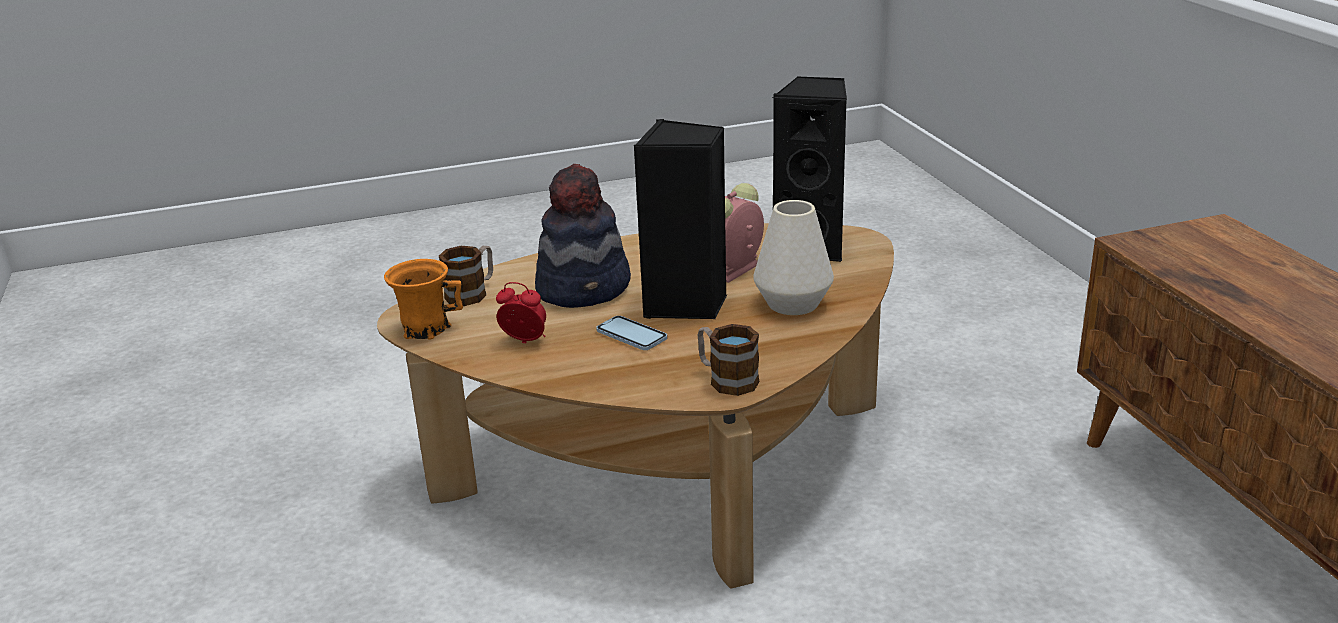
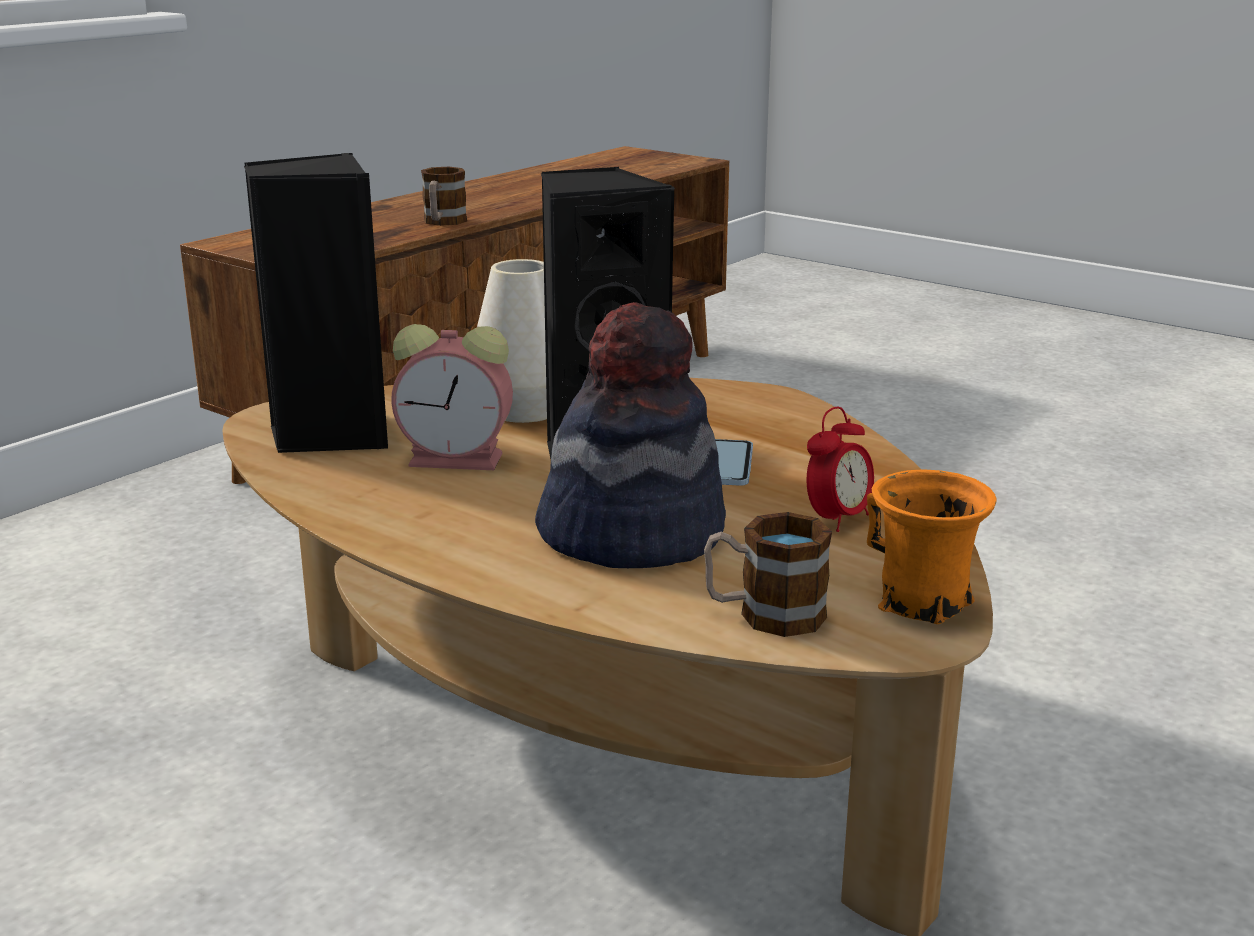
camera: 125 degrees left, 5 degrees down
alarm clock [496,282,546,343] -> alarm clock turned 120 degrees counterclockwise [806,407,874,532]
mug [698,324,759,396] -> mug moved to [421,167,467,226]

